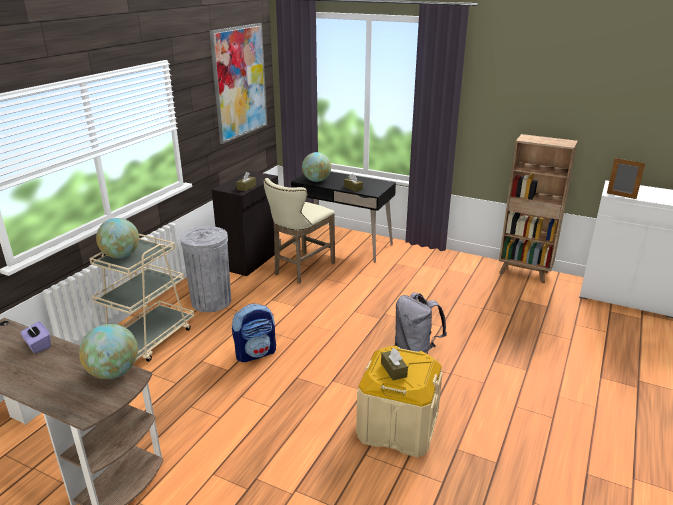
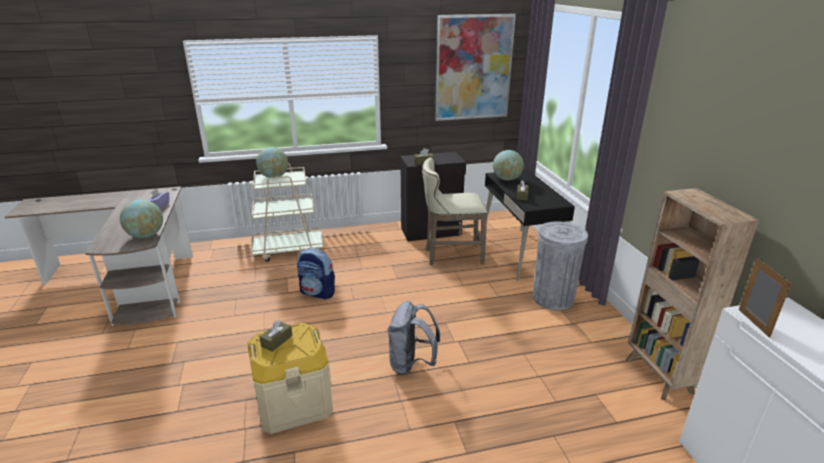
camera: 50 degrees right, 0 degrees up
grey trash can [180,226,231,312] -> grey trash can moved to [533,221,588,310]

